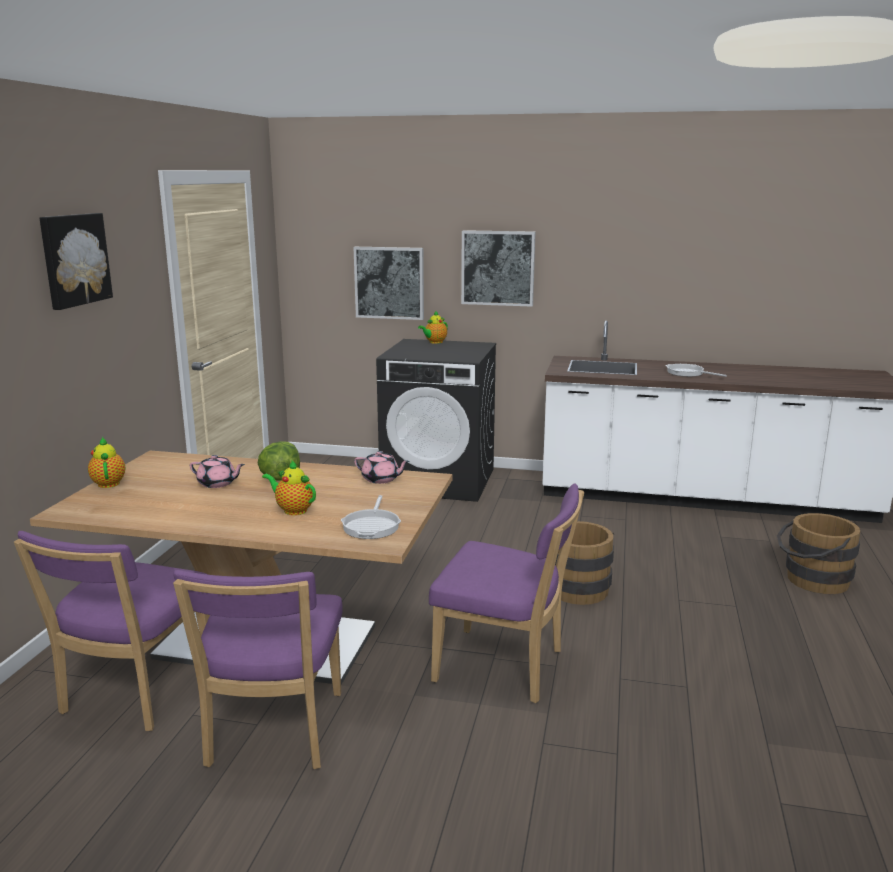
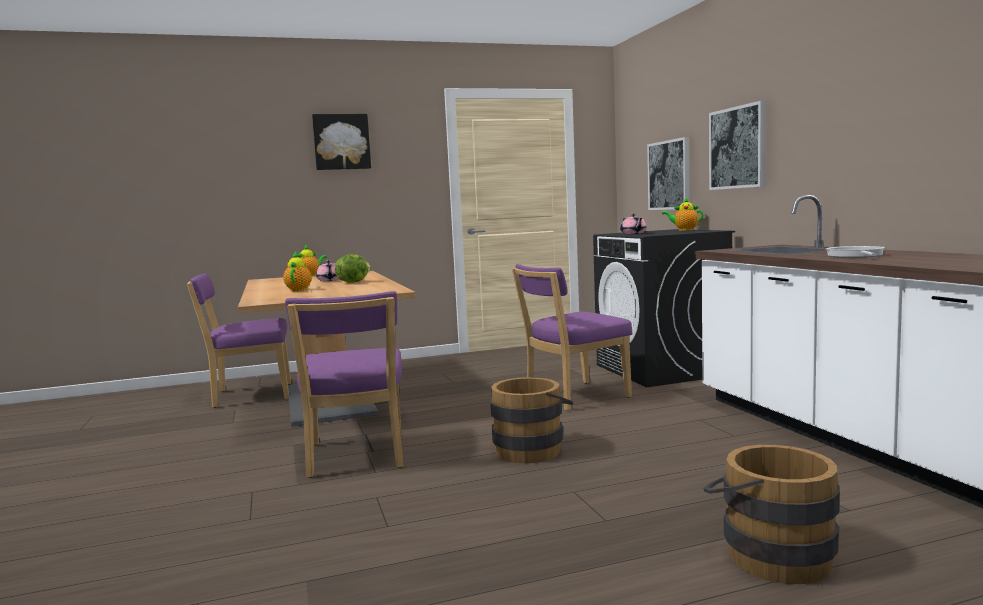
camera: 60 degrees right, 10 degrees down
purple chair [173,570,343,769] -> purple chair moved to [512,264,633,411]
frying pan [341,495,401,539] -> none
pink teapot [354,451,410,484] -> pink teapot moved to [620,213,646,234]

